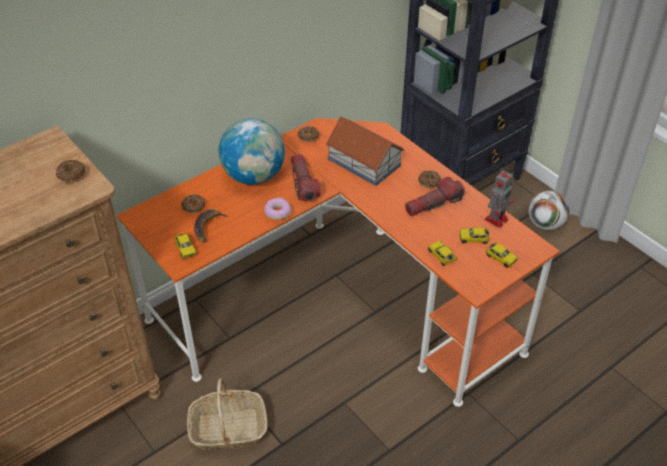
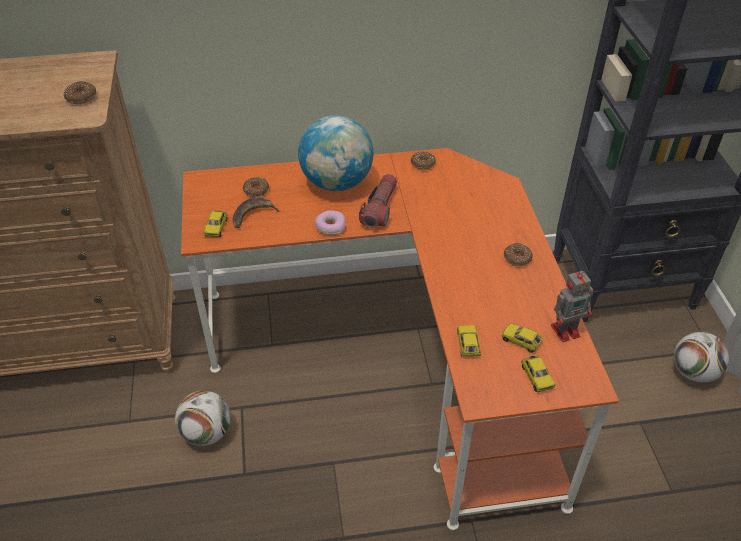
camera: 30 degrees right, 0 degrees up
basket [187,378,267,450] -> football [175,391,231,446]
toy house [326,117,405,186] -> none
flashlight [405,177,465,216] -> none

